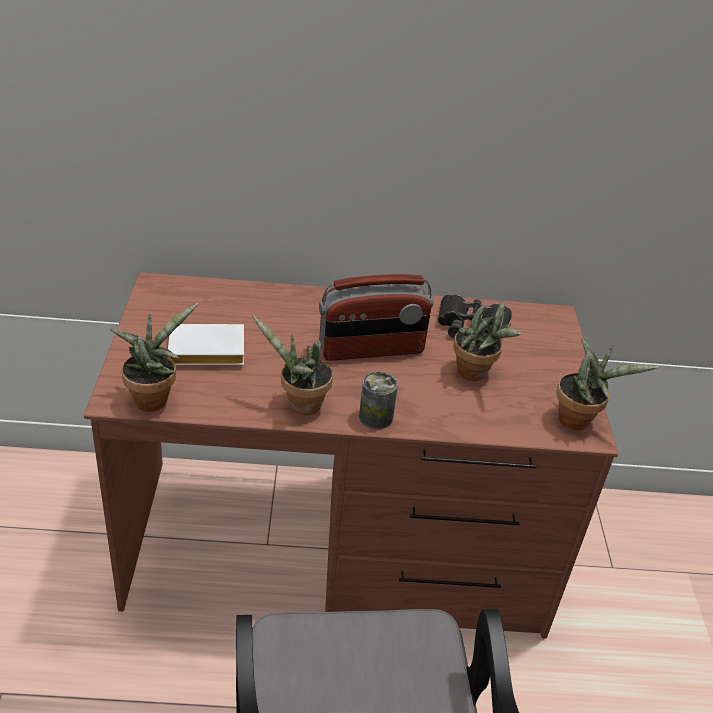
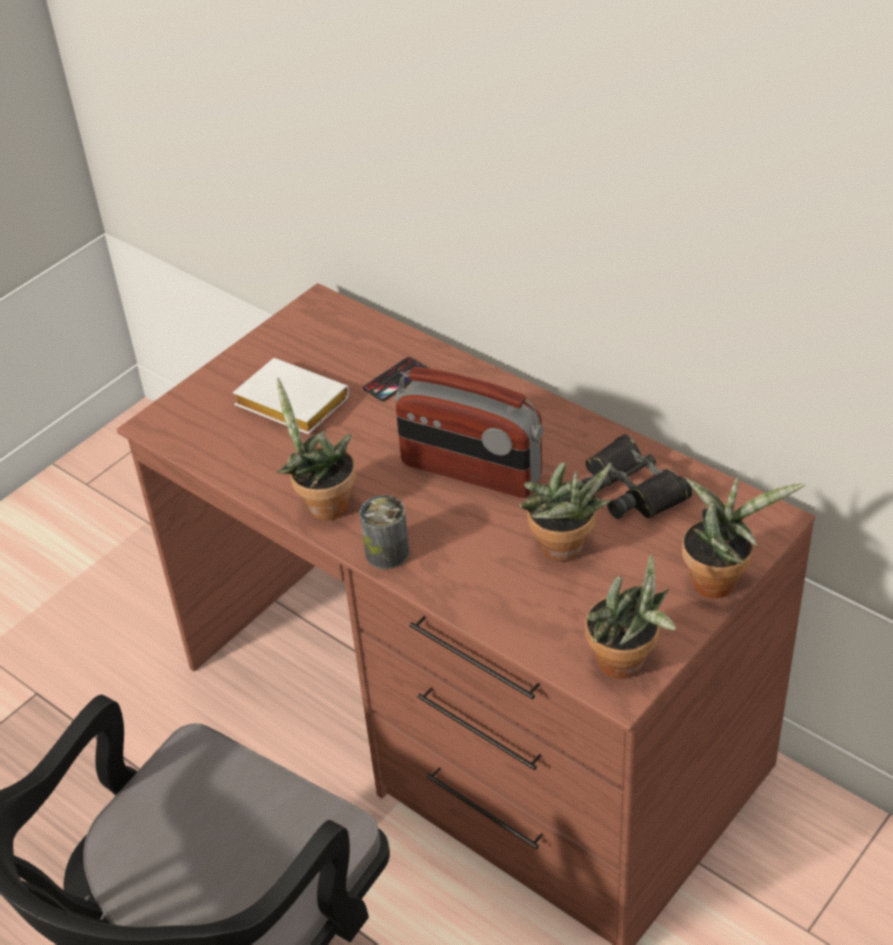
camera: 45 degrees right, 5 degrees up
potted plant [110,303,198,412] -> potted plant moved to [682,477,806,598]
none -> phone [363,357,428,401]

